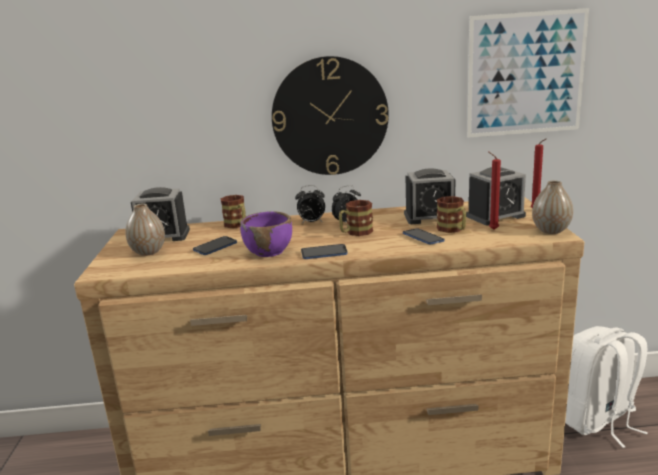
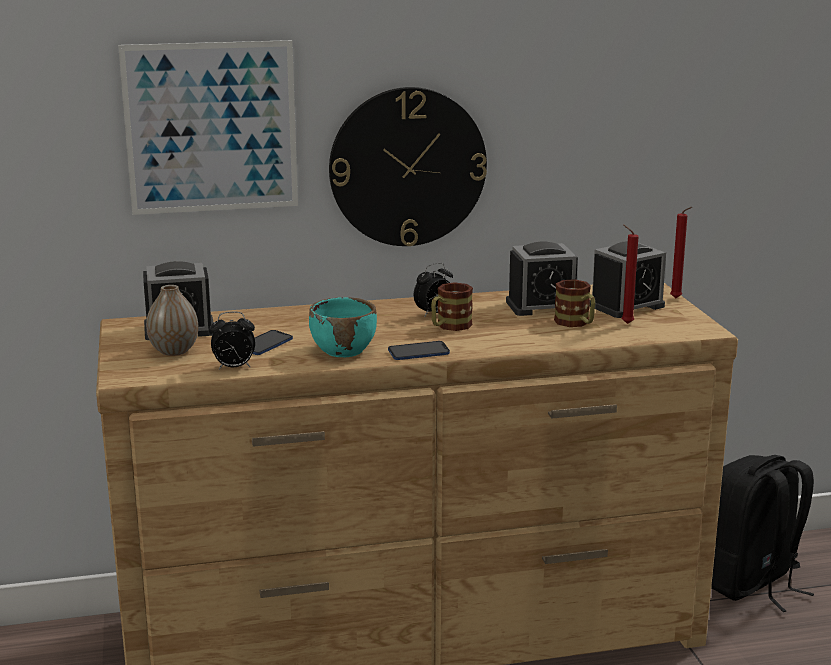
camera: 10 degrees left, 0 degrees up
mug [220,195,246,228] -> none
purple bowl [240,212,292,257] -> turquoise bowl [309,297,377,357]
alarm clock [295,185,325,224] -> alarm clock moved to [209,312,255,369]
phone [403,228,445,244] -> none
picture [467,8,589,138] -> picture moved to [118,40,298,215]
vase [532,180,573,234] -> none
white backpack [565,326,648,448] -> black backpack [711,455,814,612]

